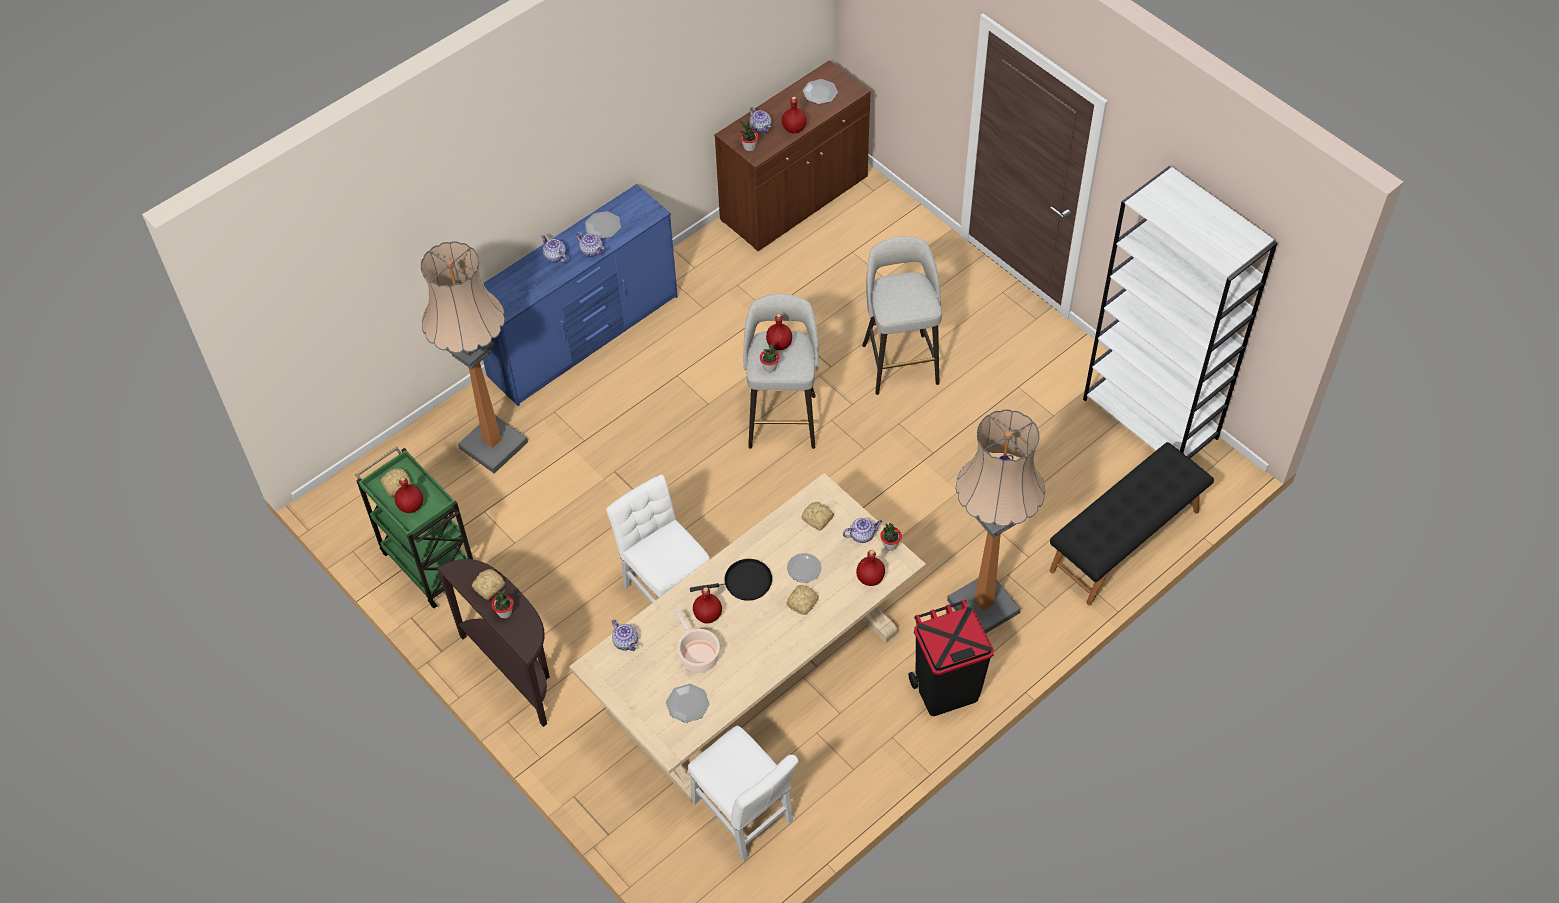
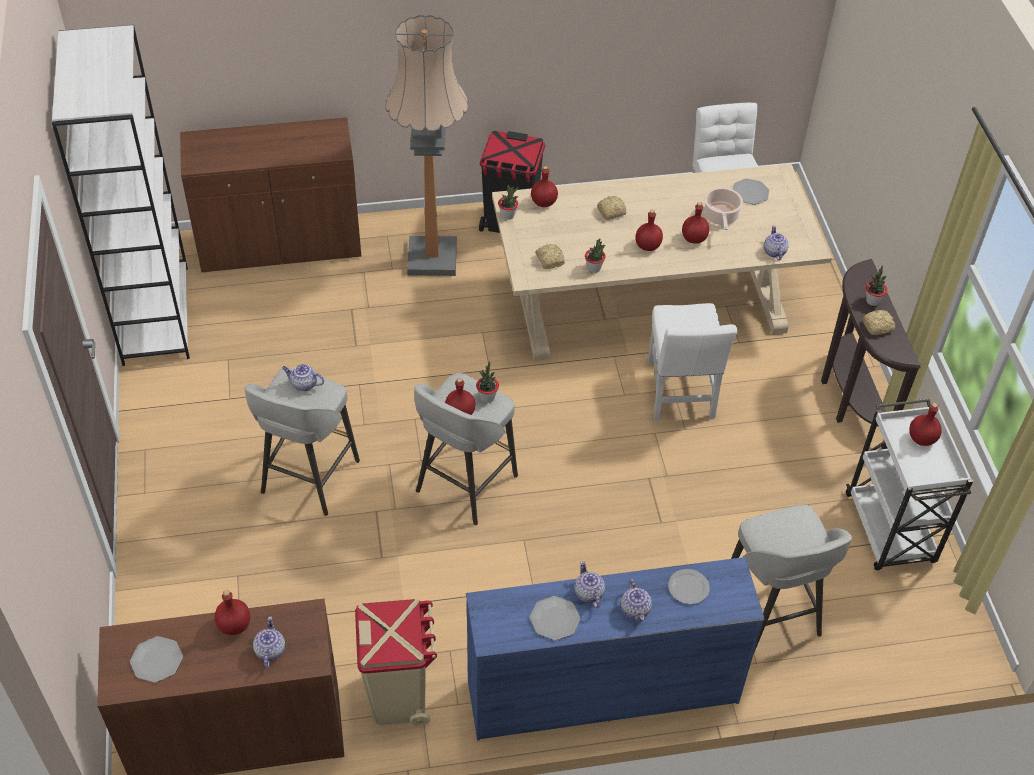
camera: 150 degrees left, 5 degrees down
green cart [356,447,473,608] -> white cart [846,399,973,570]
bread [381,468,411,496] -> none
floor lamp [421,241,528,474] -> grey stool [731,505,852,655]
black frying pan [690,559,772,601] -> red bottle [635,210,663,251]
potted plant [739,120,758,151] -> potted plant moved to [585,238,606,273]
plate [787,553,822,583] -> plate moved to [668,569,710,604]
teapot [843,518,882,543] -> teapot moved to [282,364,324,391]
black bench [1050,442,1214,605] -> brown cabinet [180,117,361,272]
none -> beige trash can [355,599,437,726]

